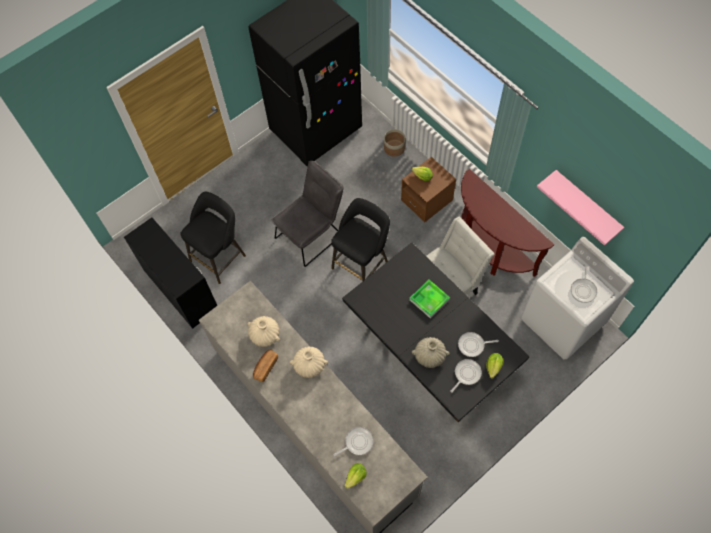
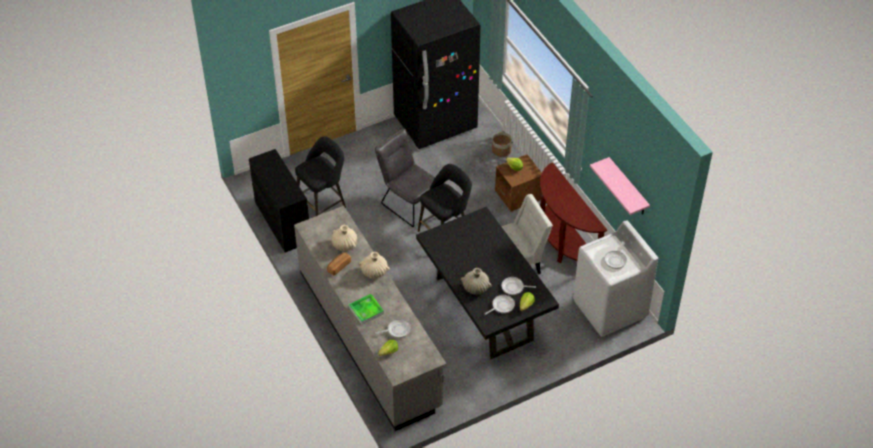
camera: 10 degrees right, 15 degrees down
grey chair [271,161,343,267] -> grey chair turned 105 degrees counterclockwise [375,129,435,227]
tray [409,280,450,318] -> tray moved to [349,294,384,325]

